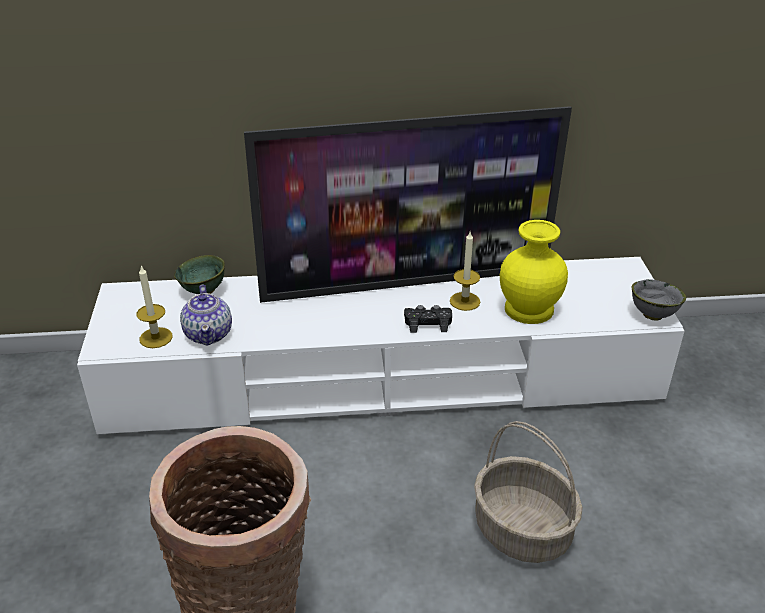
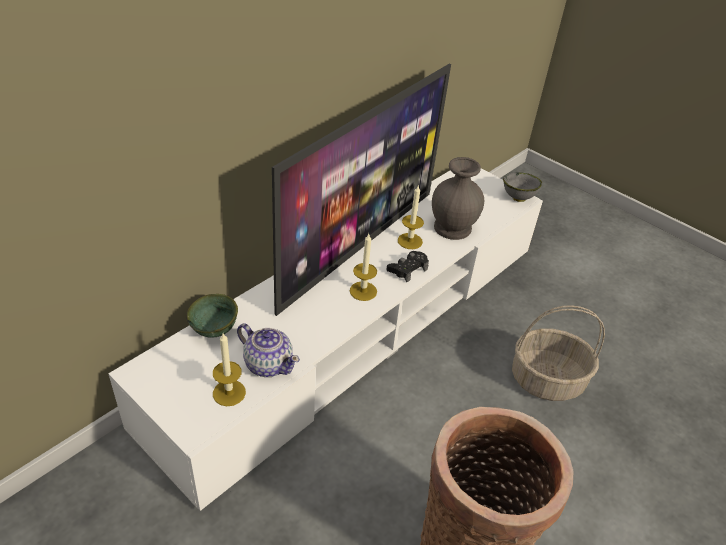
camera: 45 degrees left, 5 degrees up
yellow vase [500,220,568,324] -> grey vase [432,157,484,240]
none -> candle [350,234,377,301]

